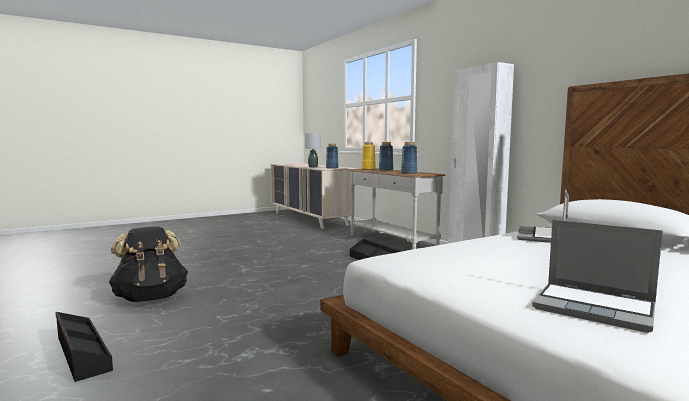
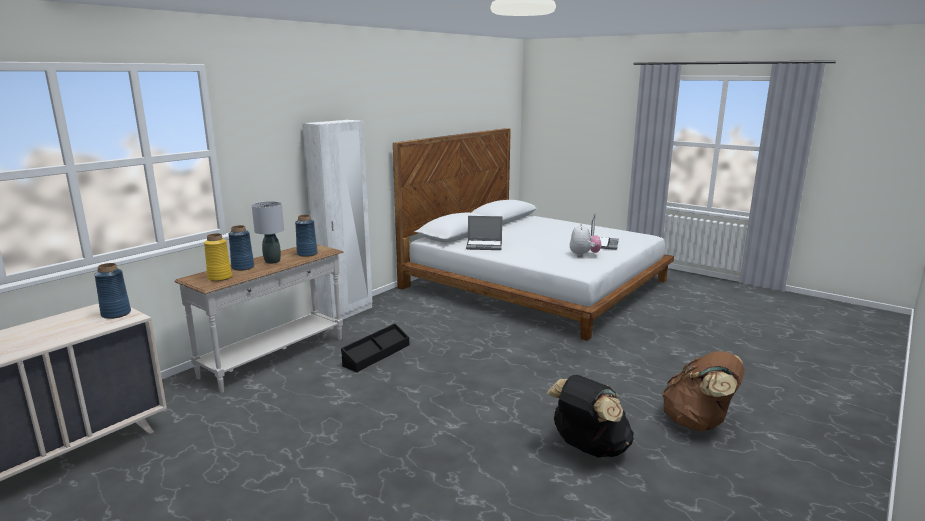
camera: 110 degrees left, 10 degrees up
black storage box [55,312,113,382] -> brown backpack [662,351,745,431]
grey table lamp [305,133,321,168] -> grey table lamp moved to [252,201,284,264]
none -> plush toy [570,223,601,257]

